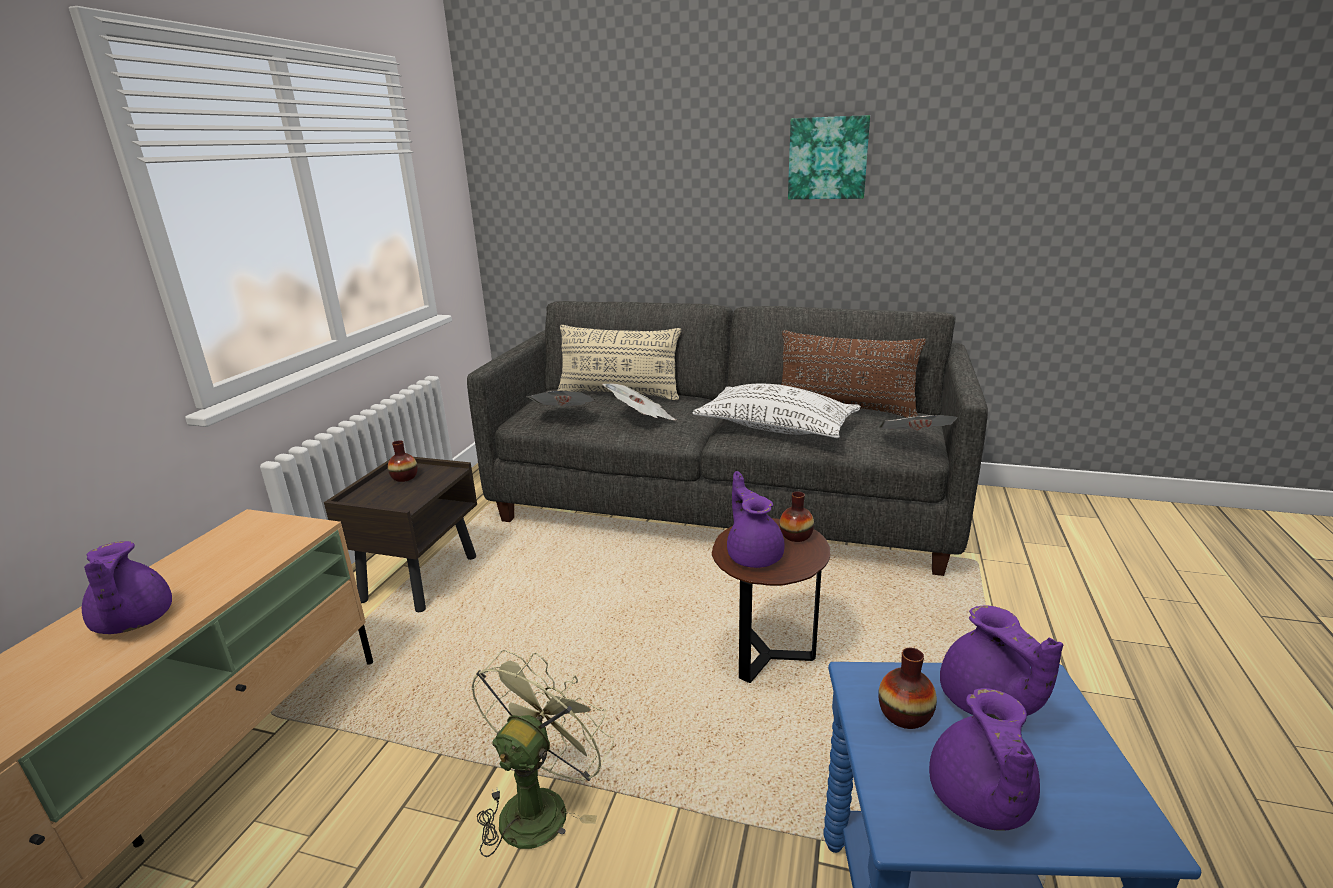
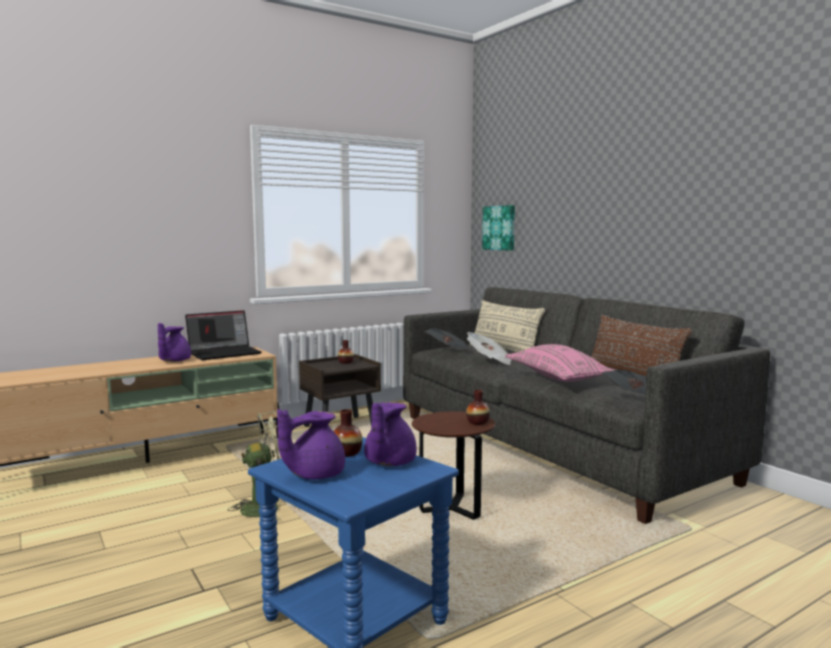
camera: 40 degrees right, 15 degrees down
white pillow [693,384,861,438] -> pink pillow [505,344,615,382]
purple teapot [727,471,785,568] -> none
picture [788,115,870,199] -> picture moved to [482,205,515,251]
none -> laptop [185,310,261,360]

